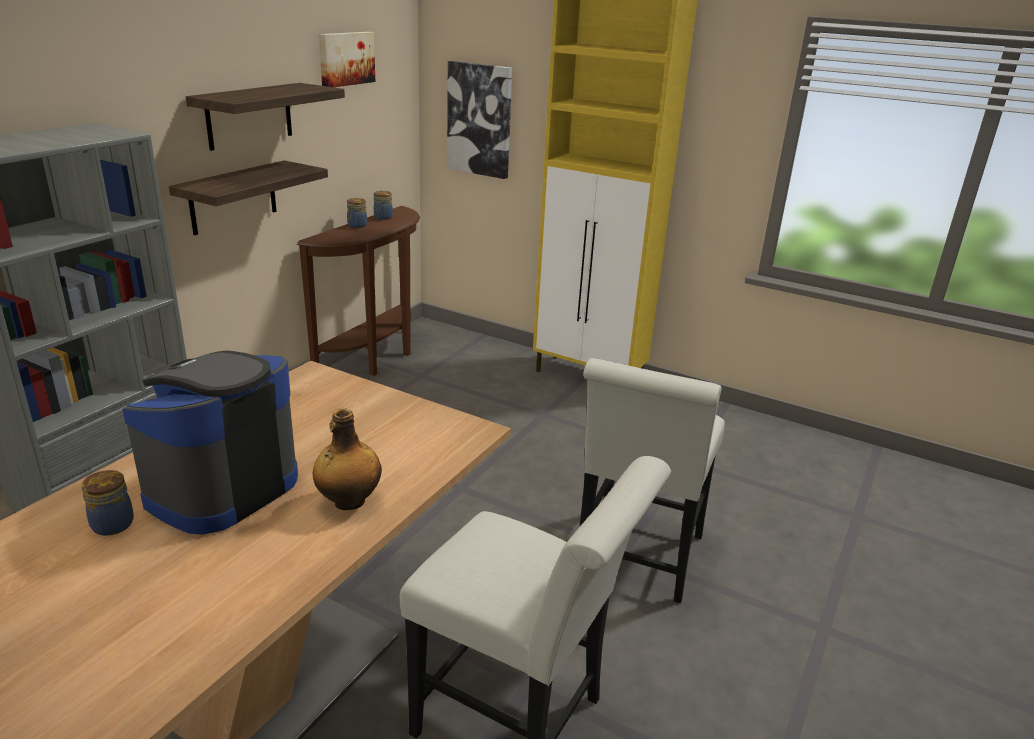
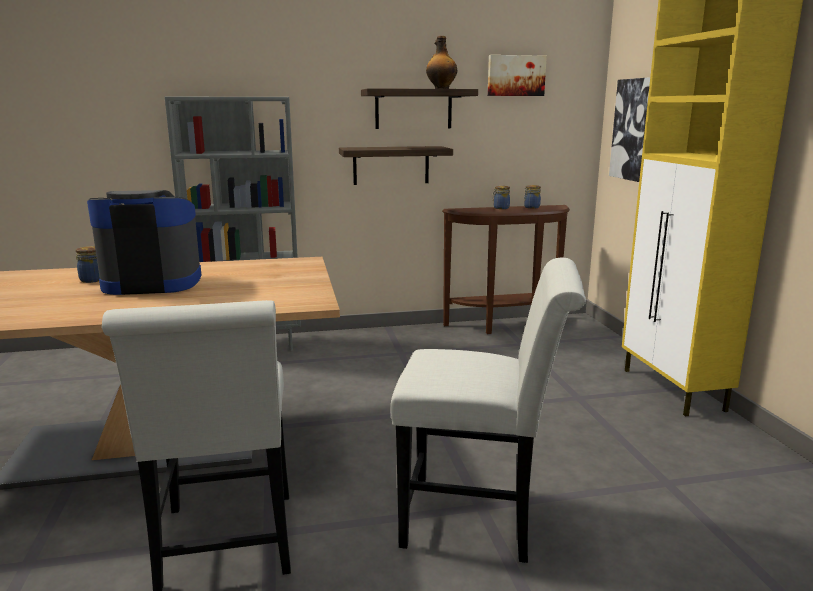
camera: 50 degrees right, 10 degrees down
bottle [313,408,382,510] -> bottle moved to [426,36,457,89]
white chair [579,358,725,603] -> white chair turned 150 degrees counterclockwise [391,258,586,563]

